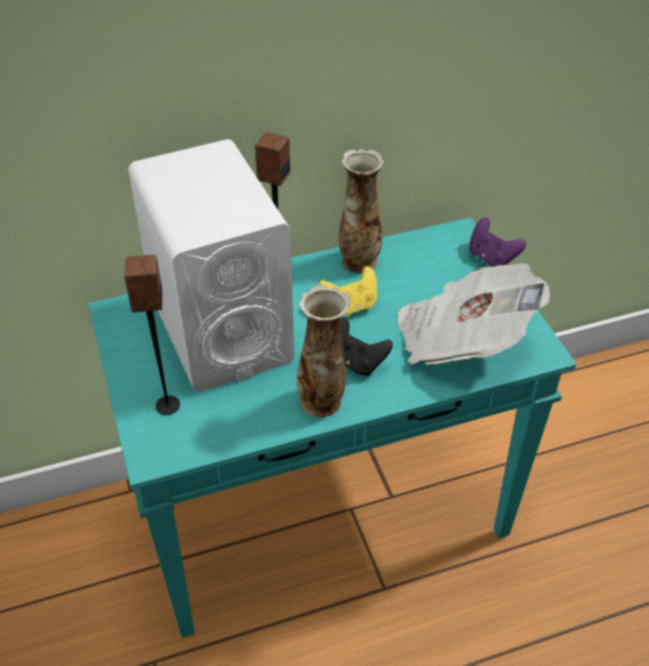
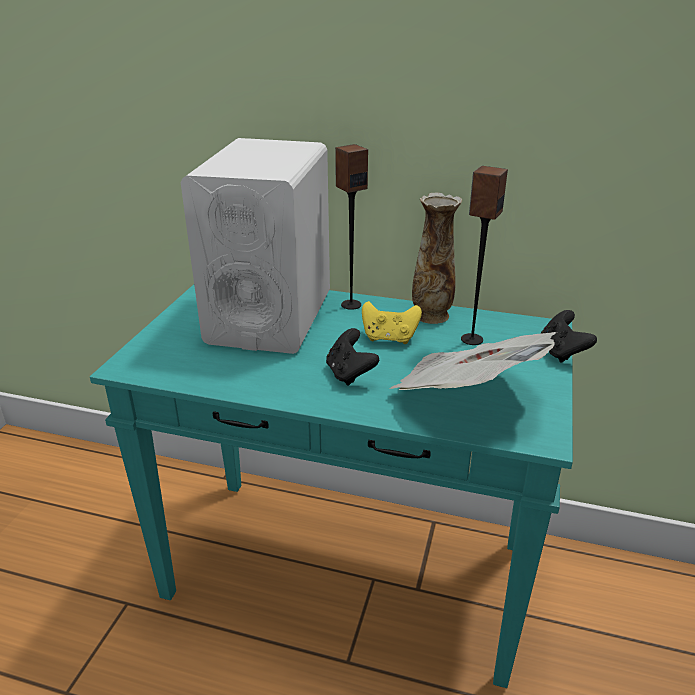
camera: 35 degrees right, 15 degrees down
speaker [124,255,180,415] -> speaker moved to [461,166,508,345]
vase [297,285,351,417] -> none
purple game controller [469,218,526,267] -> black game controller [541,310,597,363]

